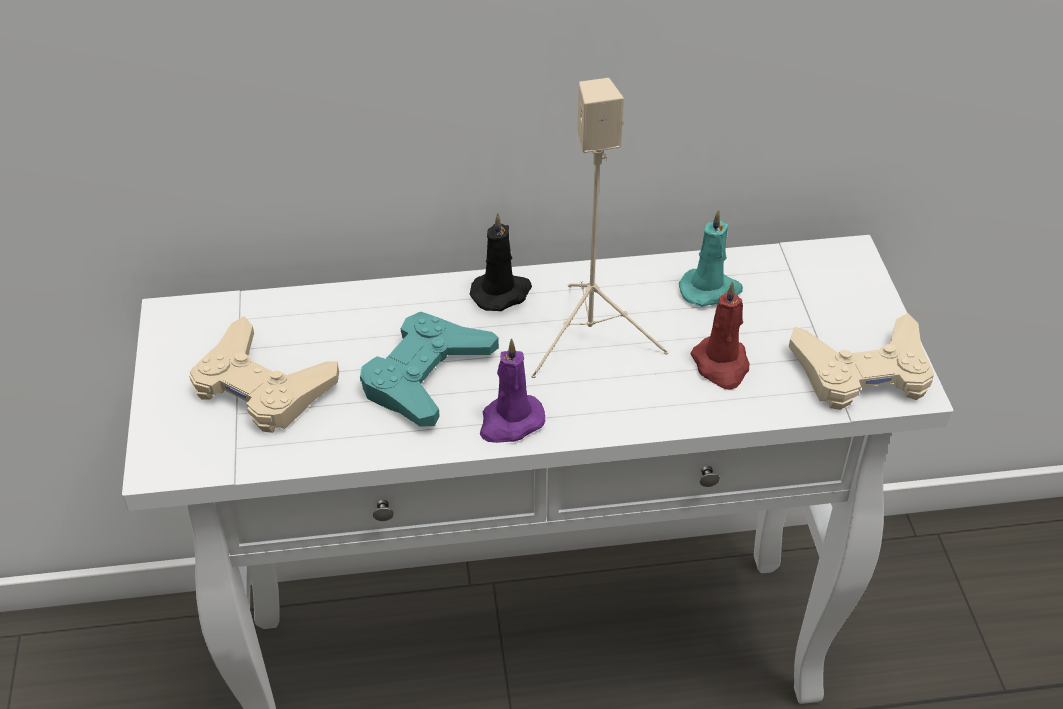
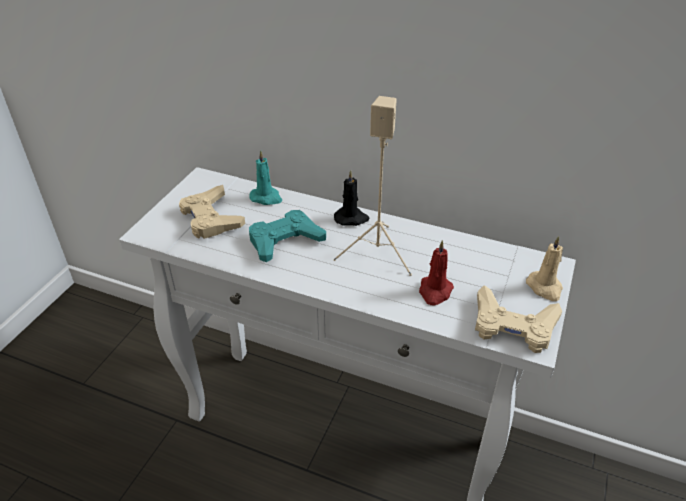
camera: 30 degrees right, 5 degrees down
purple candle [480,338,545,443] -> none
turquoise candle [679,209,743,307] -> turquoise candle moved to [249,150,282,205]
none -> beige candle [526,236,563,301]

